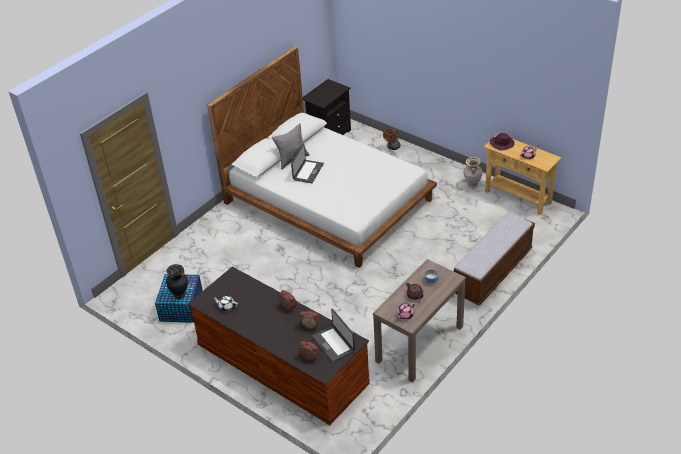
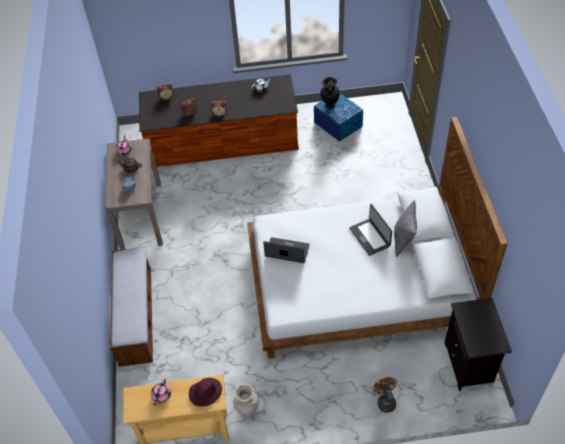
camera: 135 degrees right, 10 degrees up
laptop [312,309,355,362] -> laptop moved to [263,237,310,263]

